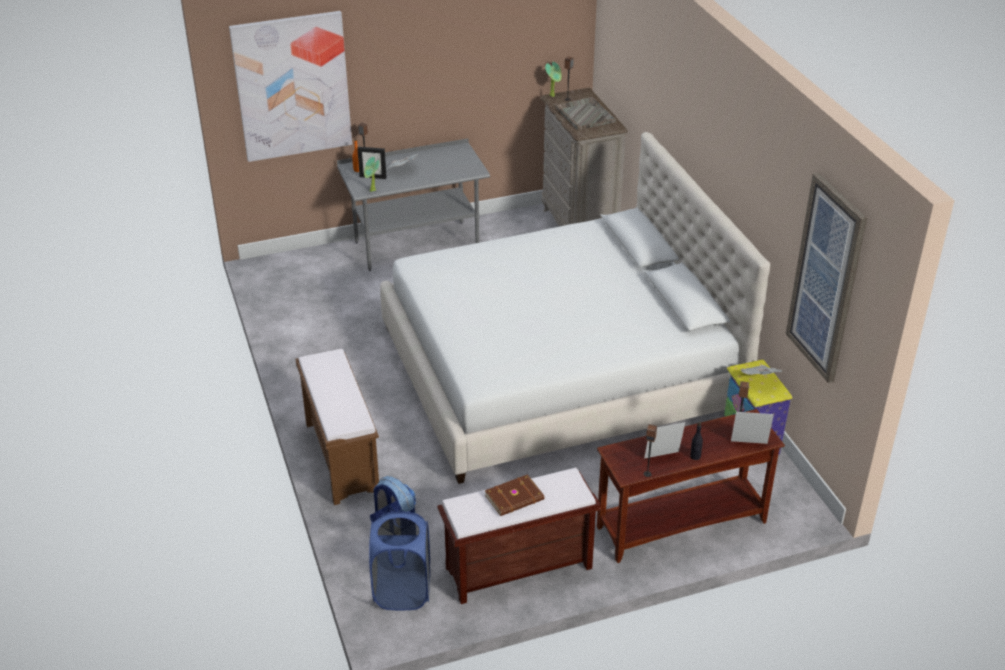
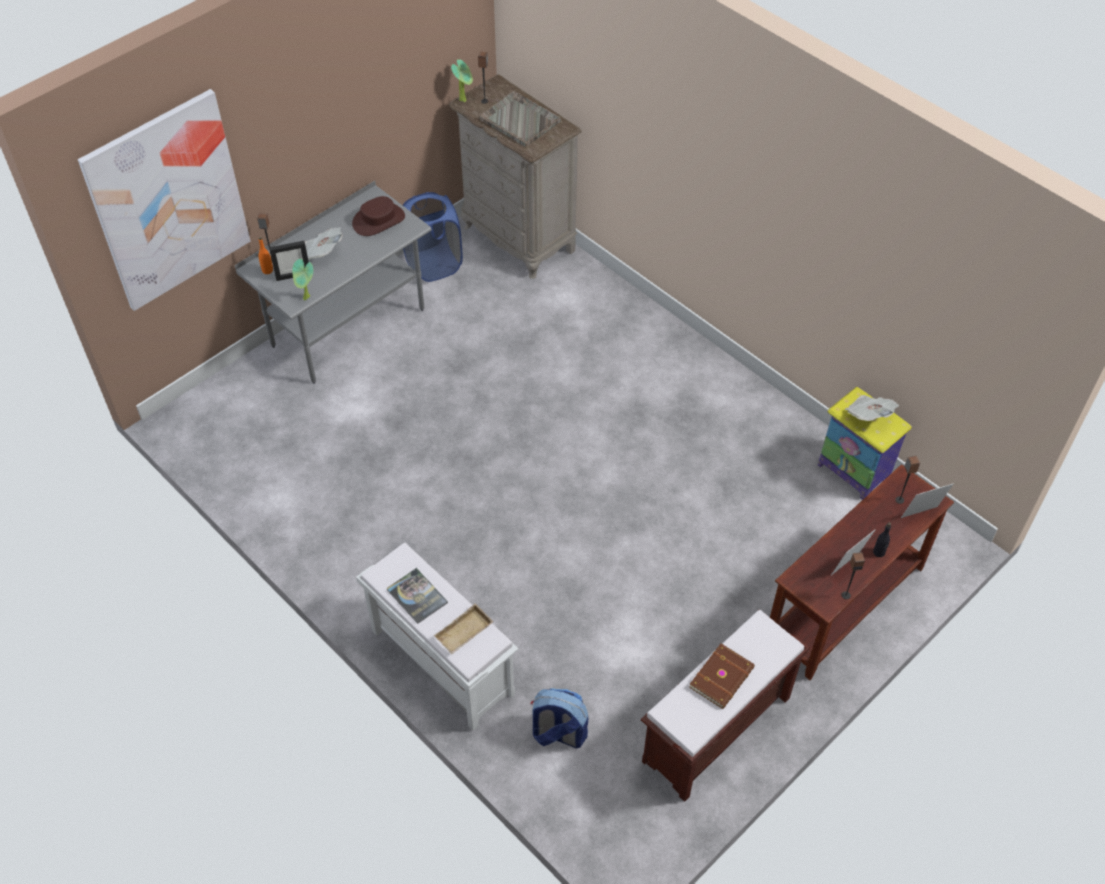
camera: 25 degrees left, 15 degrees up
brown bench [296,349,379,505] -> white bench [356,543,518,730]
blue laundry basket [369,511,430,610] -> blue laundry basket moved to [403,192,463,282]
white bed [380,132,770,484] -> none
picture [786,173,867,383] -> none
none -> brown hat [352,196,405,236]
none -> book [386,568,448,624]
none -> beige tray [434,603,494,655]

